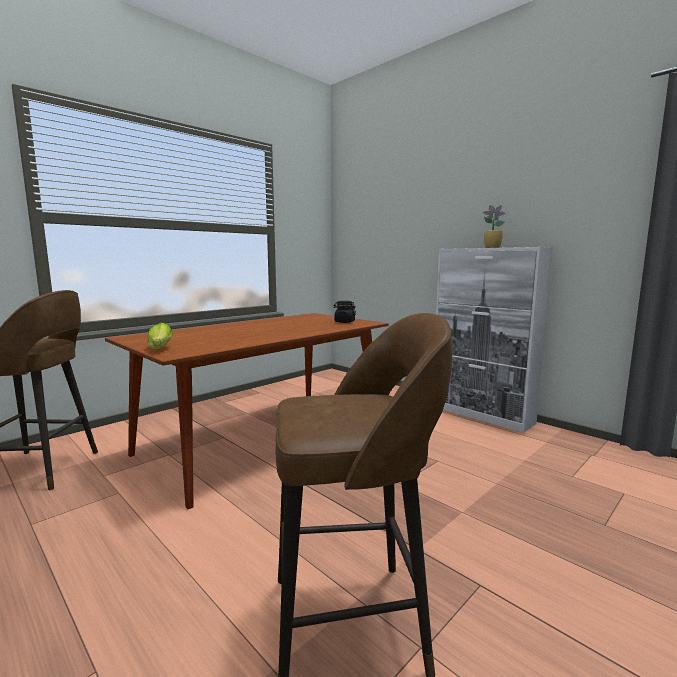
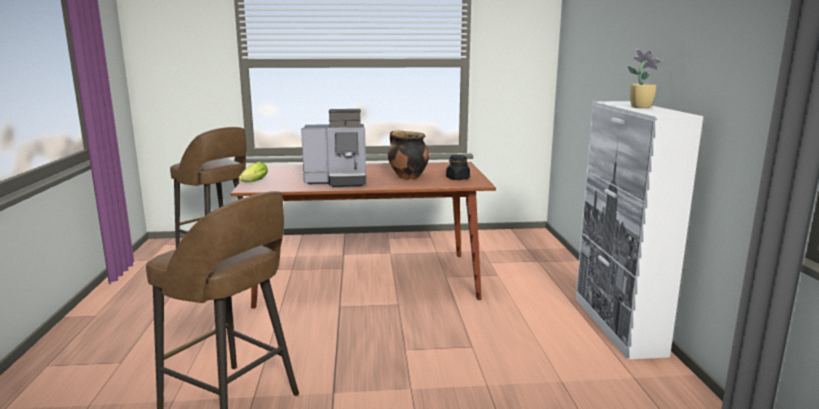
camera: 40 degrees right, 5 degrees up
none -> coffee machine [301,109,366,187]
none -> cooking pot [388,130,429,180]

